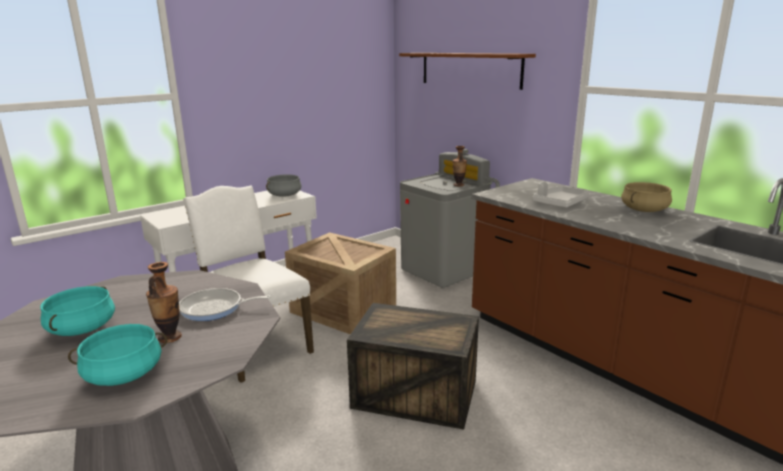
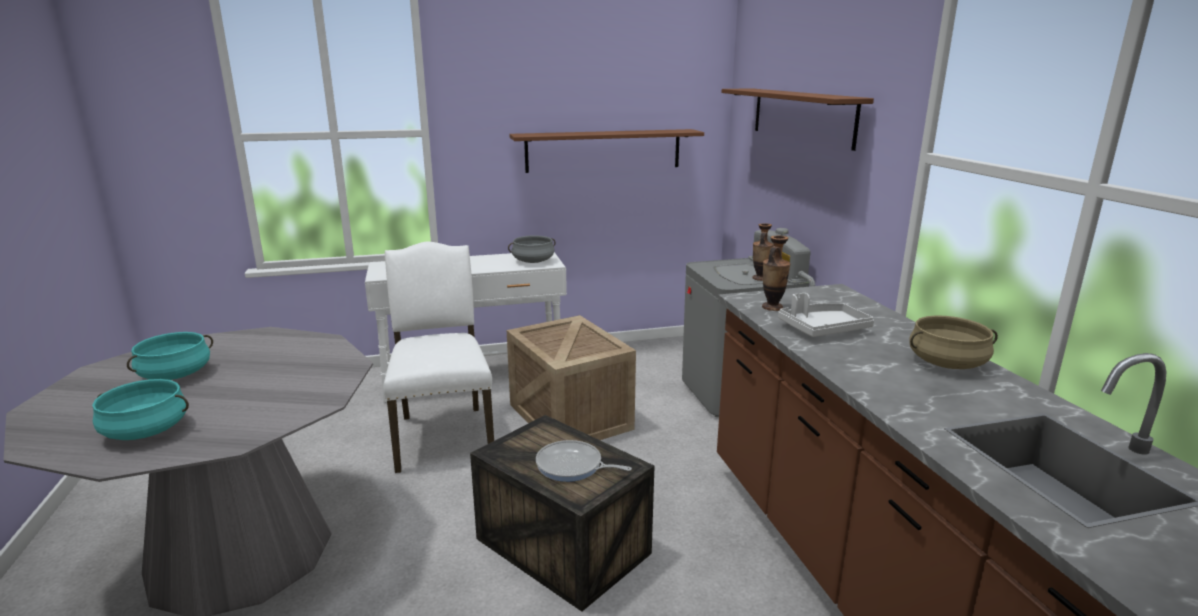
camera: 25 degrees right, 0 degrees up
vase [146,262,182,343] -> vase moved to [762,236,790,311]
frying pan [179,288,271,321] -> frying pan moved to [536,440,632,482]
none -> brown shelf [509,129,704,173]

